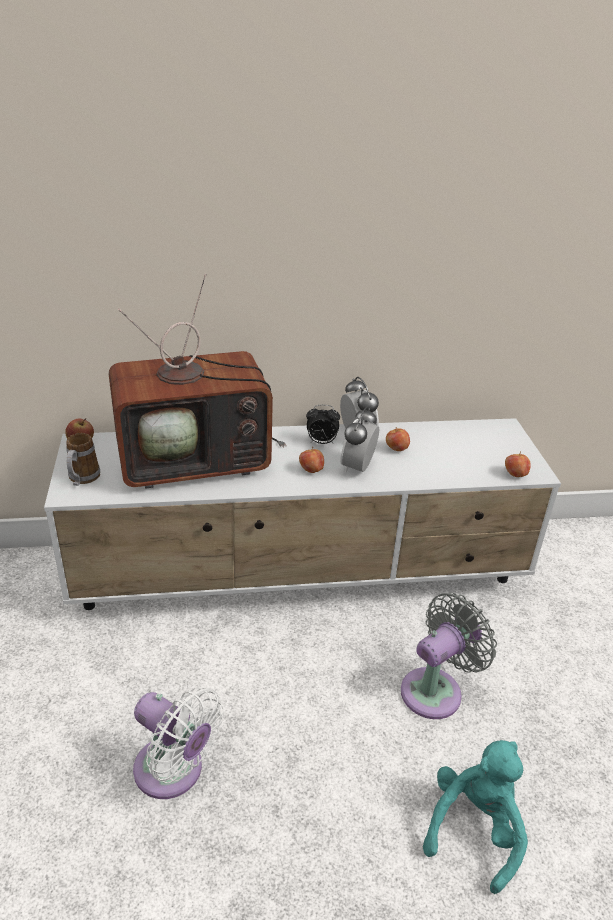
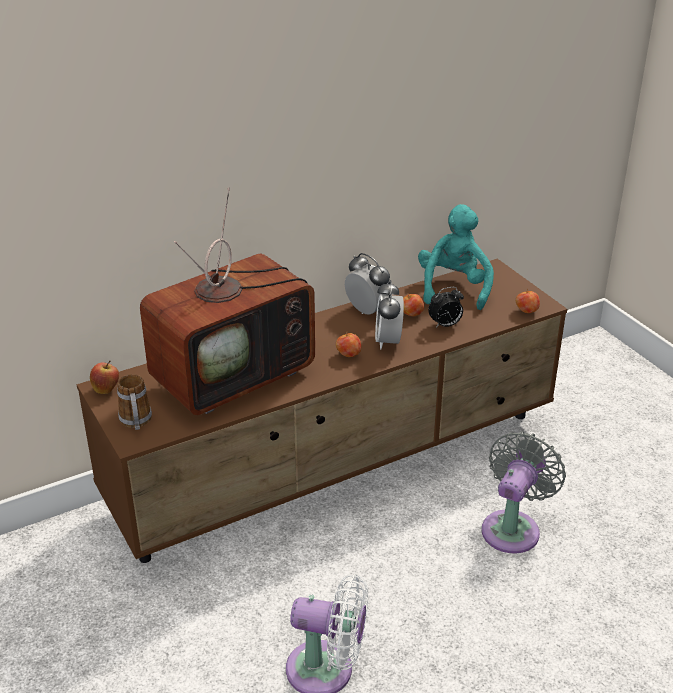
camera: 20 degrees left, 0 degrees up
white tv stand [44,418,561,610] -> brown tv stand [77,259,567,563]
alarm clock [306,405,340,444] -> alarm clock moved to [428,287,464,328]
turquoise plush toy [423,740,528,894] -> turquoise plush toy moved to [418,204,494,310]

